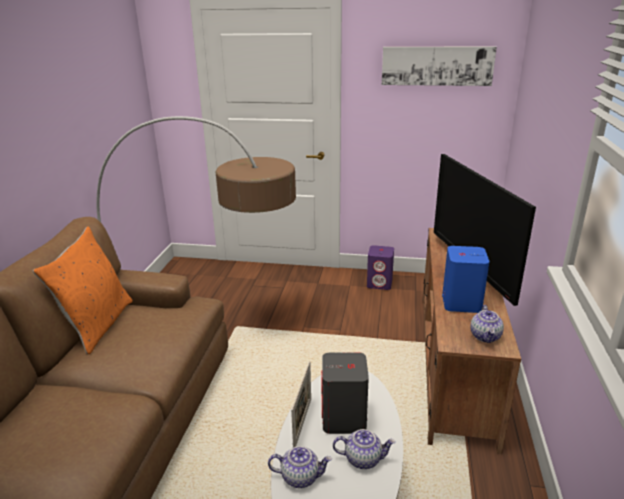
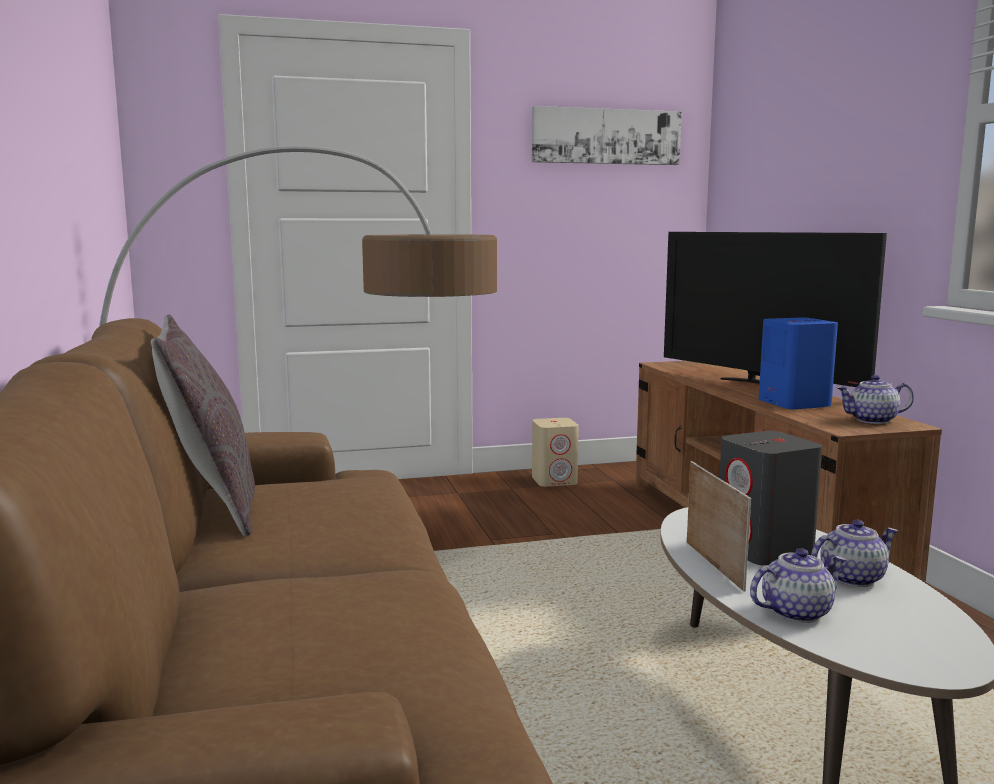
camera: 25 degrees left, 15 degrees down
orange pillow [33,227,133,354] -> grey pillow [151,315,255,536]
purple speaker [367,245,394,290] -> beige speaker [532,418,579,487]
teapot [470,305,504,343] -> teapot turned 105 degrees clockwise [836,375,914,424]

